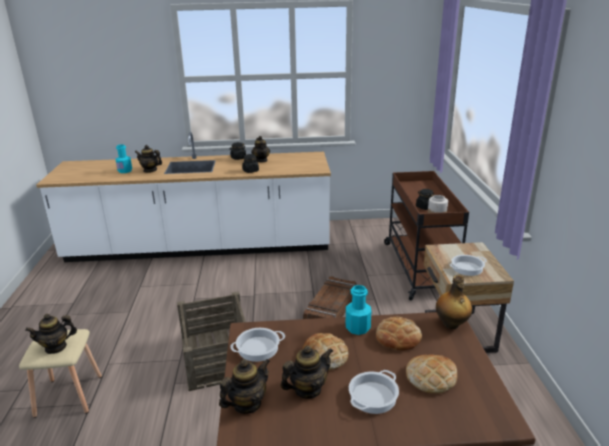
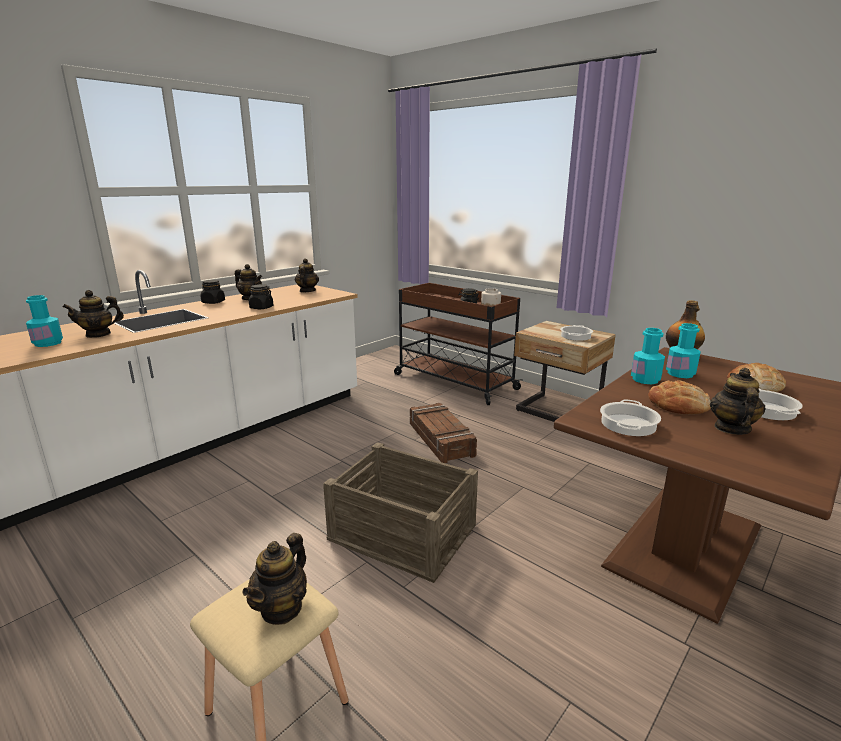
camera: 45 degrees left, 5 degrees down
teapot [219,359,270,414] -> teapot moved to [295,258,319,293]
bread [376,316,422,351] -> turquoise bottle [666,323,701,378]

